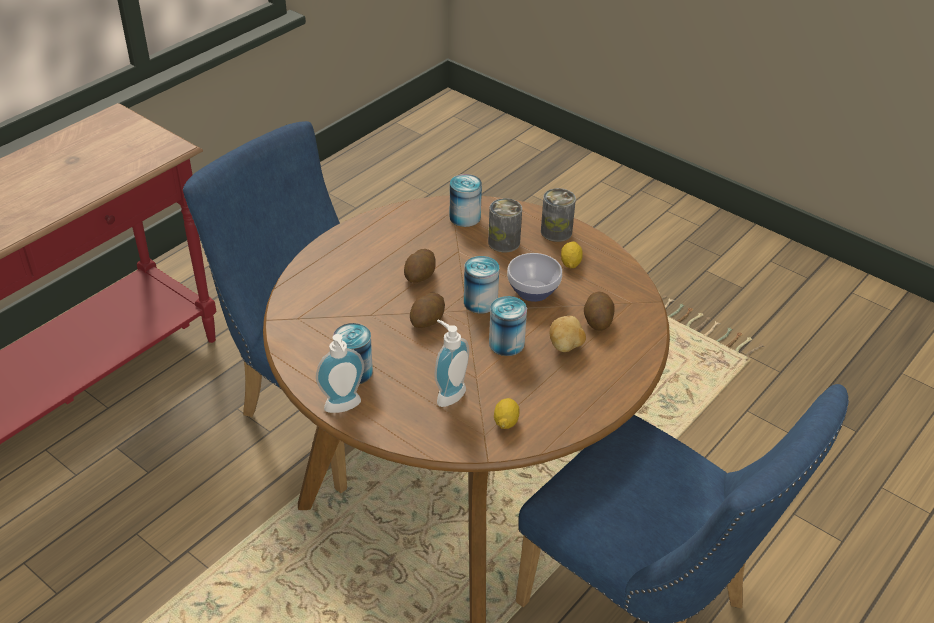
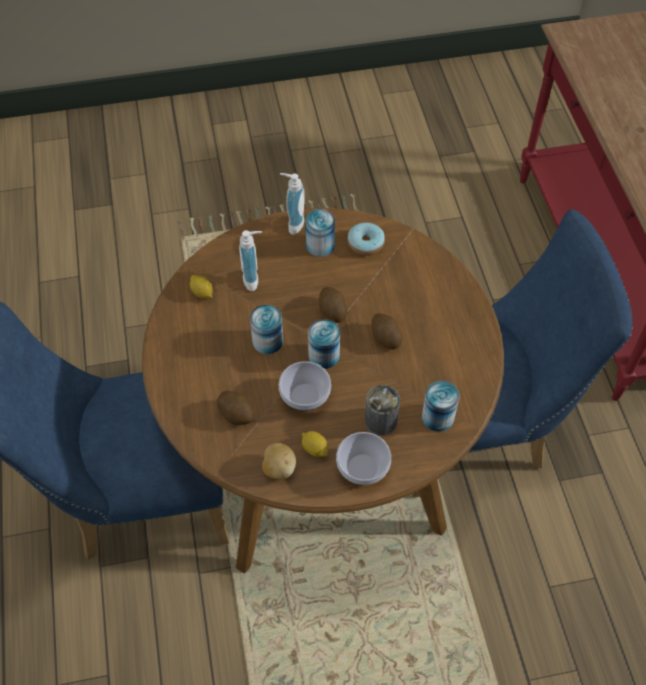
camera: 130 degrees right, 15 degrees up
can [541,188,576,242] -> bowl [336,432,391,485]
potato [550,316,586,352] -> potato moved to [262,443,296,480]
none -> donut [347,223,385,255]

